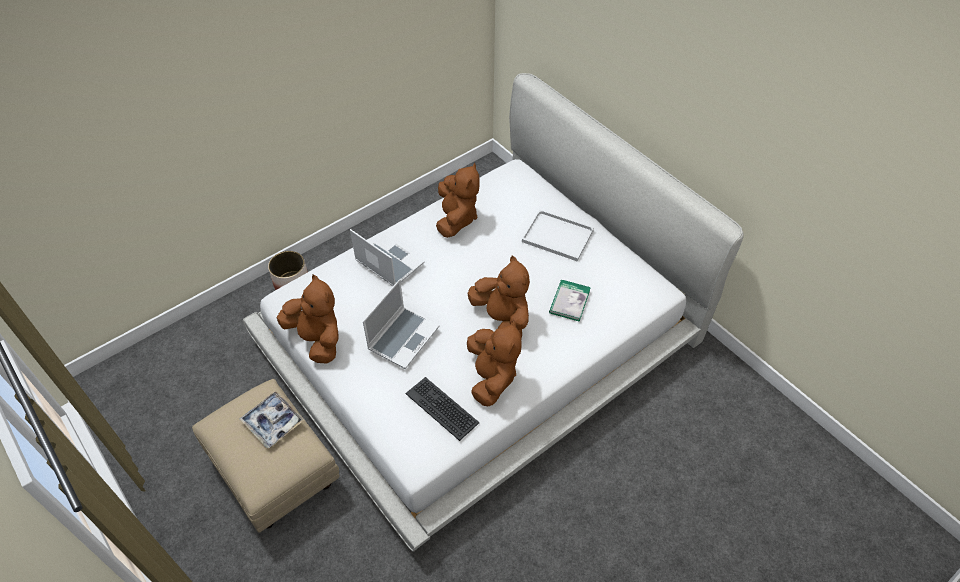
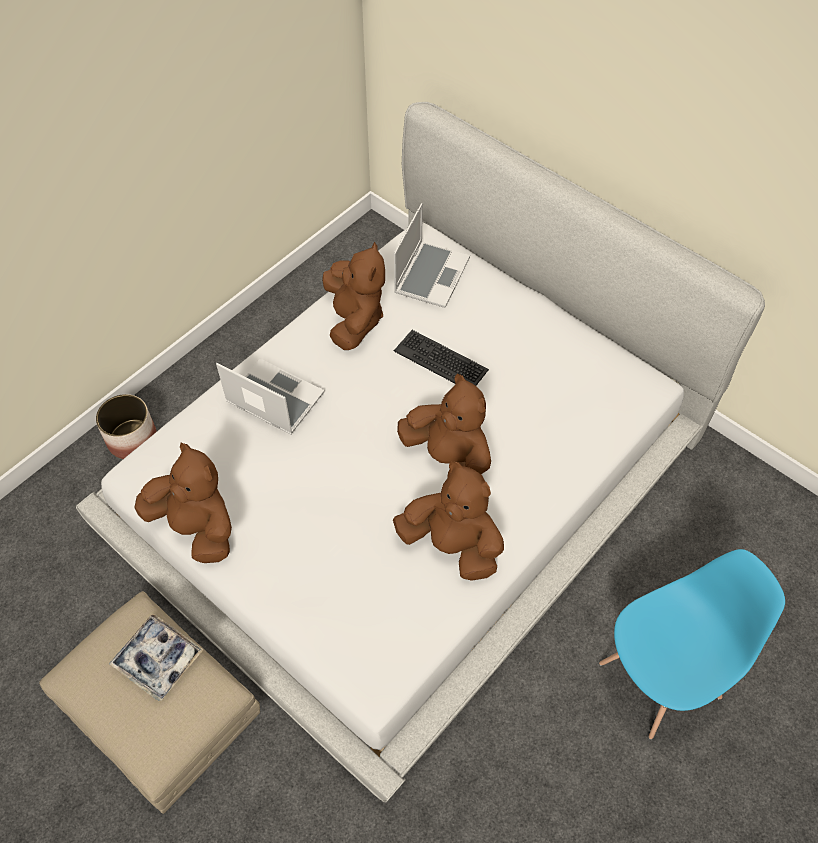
camera: 10 degrees left, 5 degrees up
laptop [363,279,439,369] -> laptop moved to [394,203,470,308]
keyboard [405,377,479,441] -> keyboard moved to [394,330,489,386]
brown plush toy [467,319,522,406] -> brown plush toy turned 45 degrees counterclockwise [393,461,504,580]
white tray [522,210,594,262] -> none
book [549,280,591,322] -> none
none -> blue chair [599,549,785,739]

